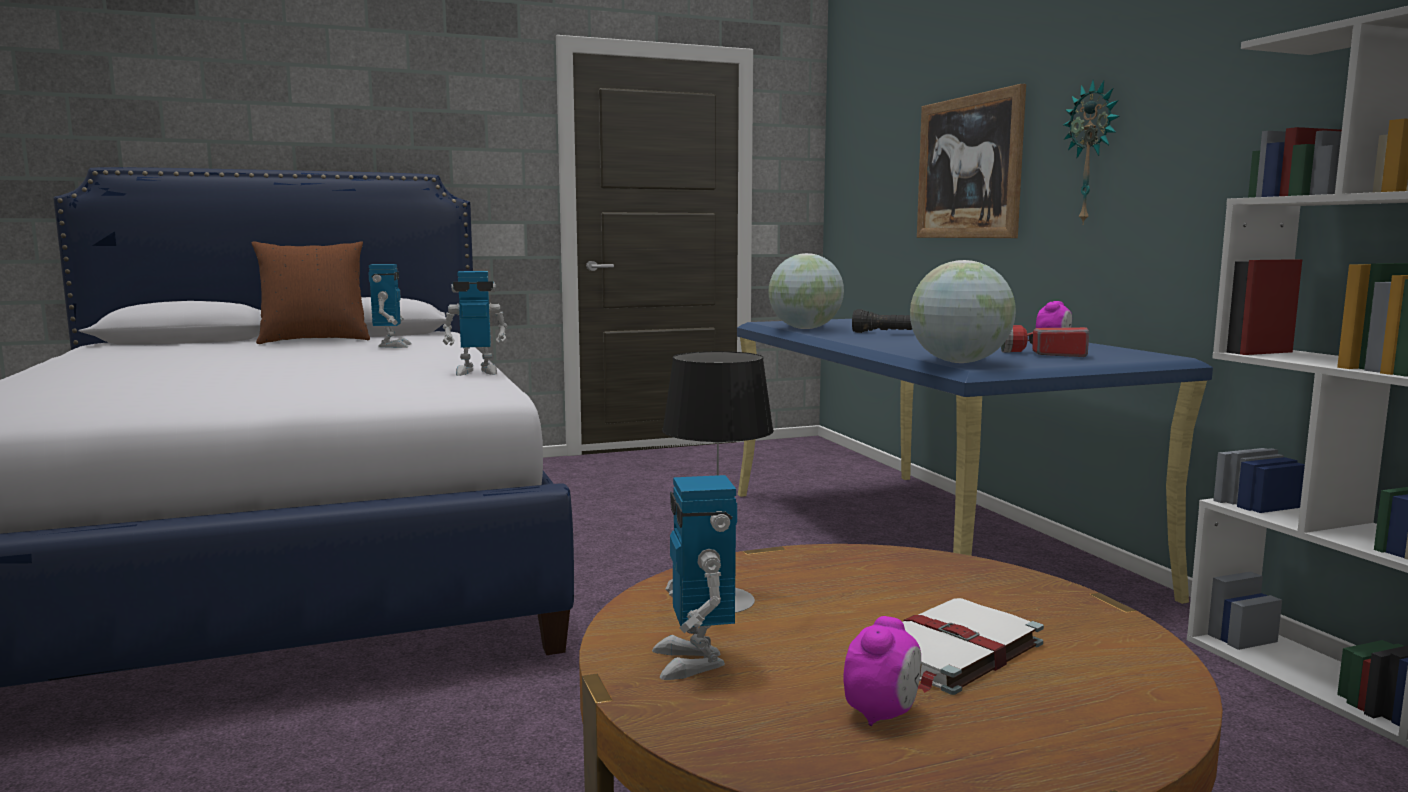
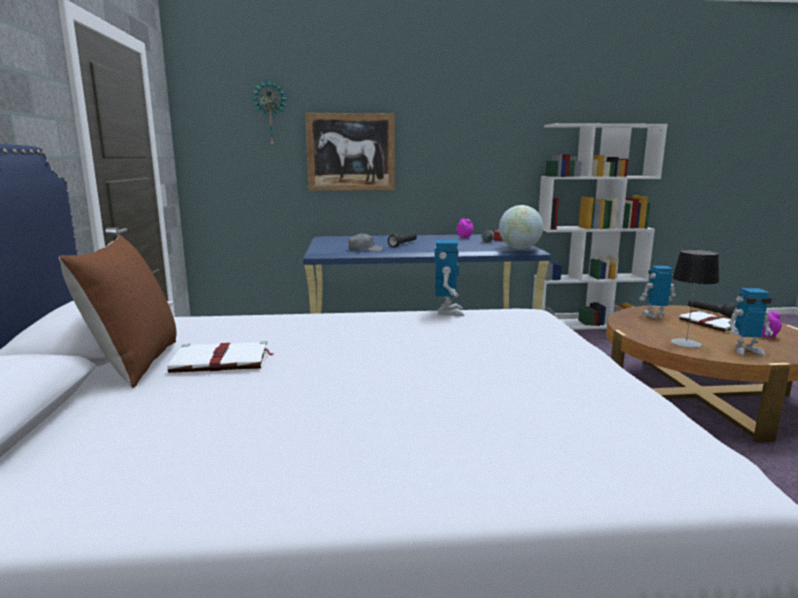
camera: 75 degrees left, 5 degrees up
toy robot [368,264,411,348] -> toy robot moved to [639,266,676,319]
globe [768,253,844,329] -> grey cap [348,233,384,252]
wall clock [1063,80,1119,225] -> wall clock moved to [251,79,287,148]
none -> white book [167,341,274,373]
none -> black flashlight [688,298,738,318]

